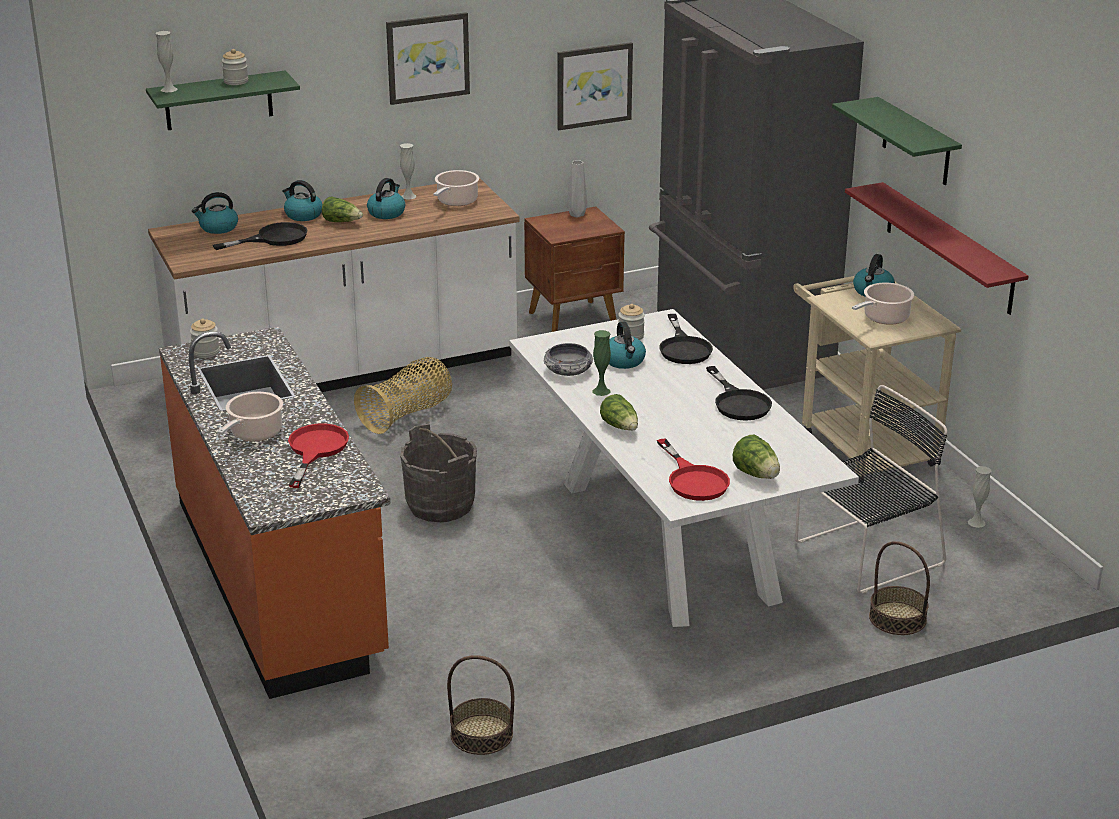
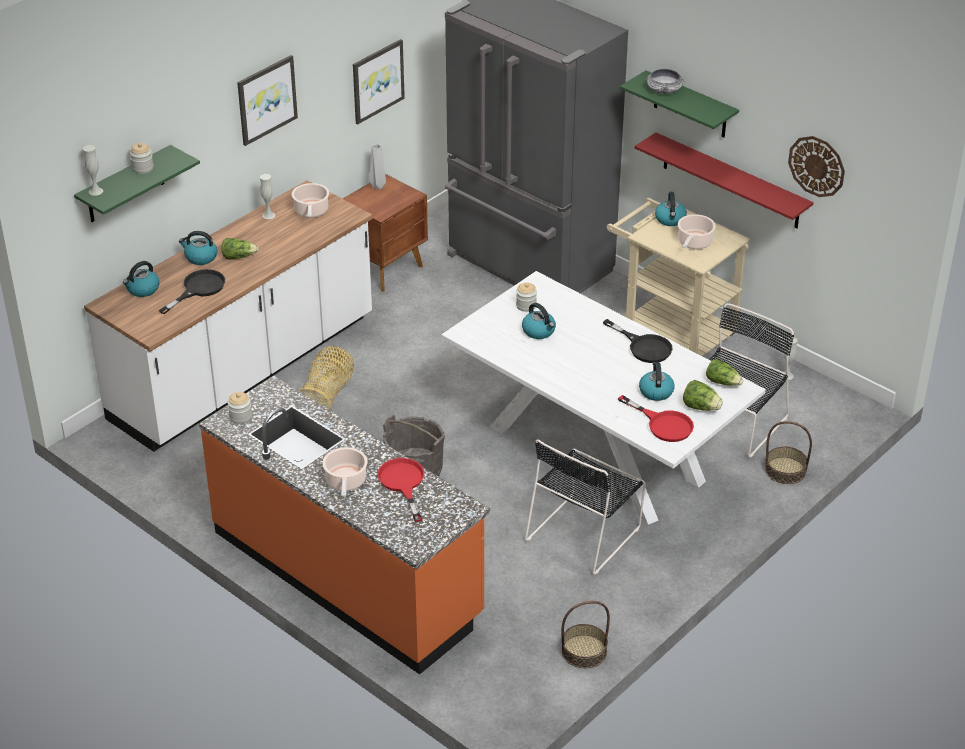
camera: 25 degrees left, 10 degrees up
kettle [367,178,406,219] -> kettle moved to [639,362,675,401]
bowl [544,343,593,376] -> bowl moved to [646,69,684,94]
green vase [592,330,611,396] -> none
lettuce [600,394,638,431] -> lettuce moved to [706,359,743,385]
black frying pan [659,314,713,364] -> none
none -> black chair [525,439,646,575]
none -> wall clock [788,136,845,197]

